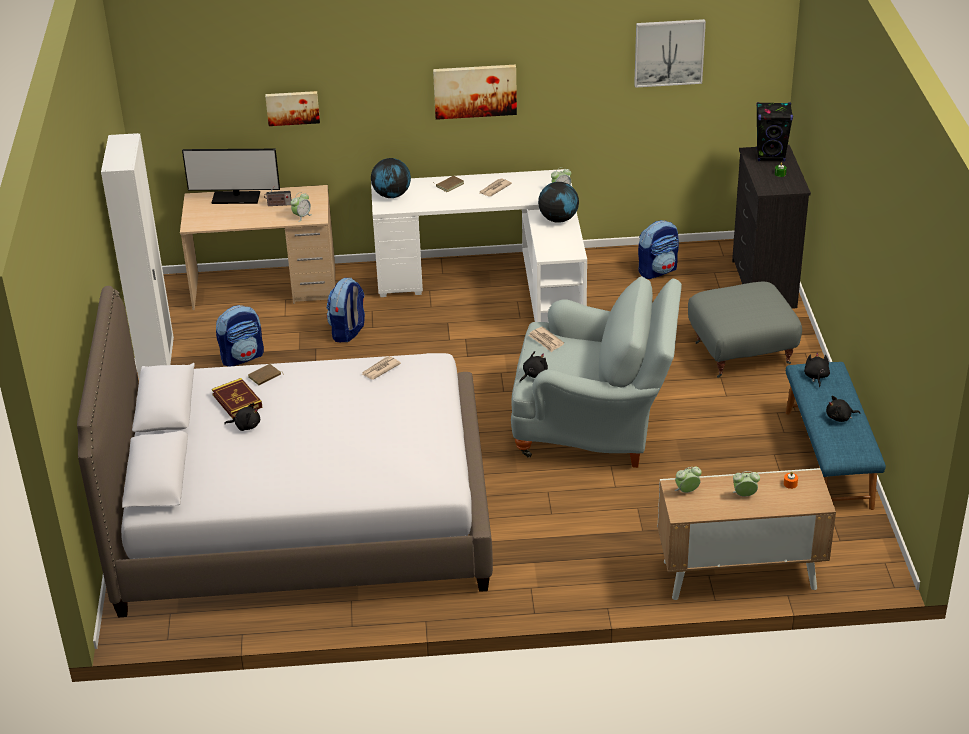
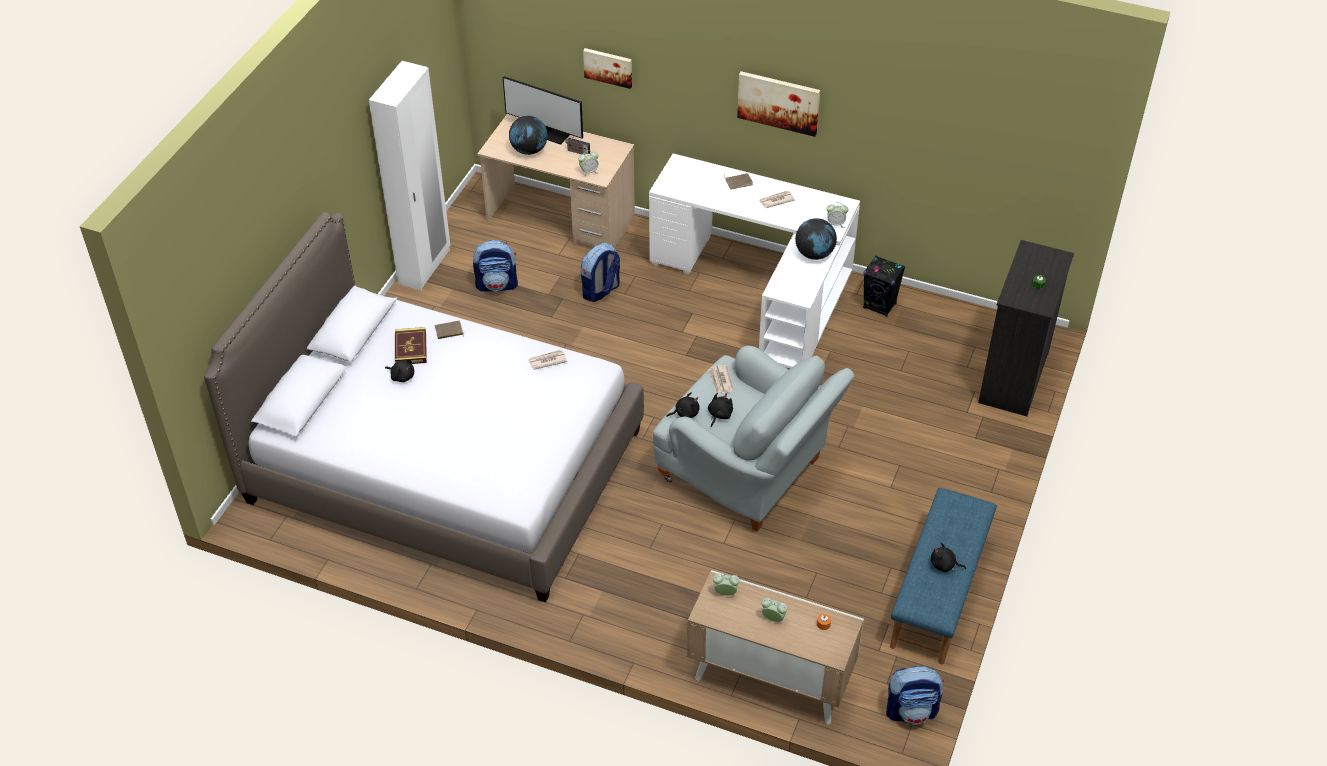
camera: 25 degrees right, 10 degrees up
globe [371,158,411,198] -> globe moved to [509,116,548,155]
picture [634,19,706,88] -> none
backpack [638,220,679,279] -> backpack moved to [886,666,944,724]
grey ottoman [688,282,802,378] -> none
black speaker [756,102,793,162] -> black speaker moved to [863,256,905,317]
black plush toy [804,353,830,387] -> black plush toy moved to [708,393,733,427]

